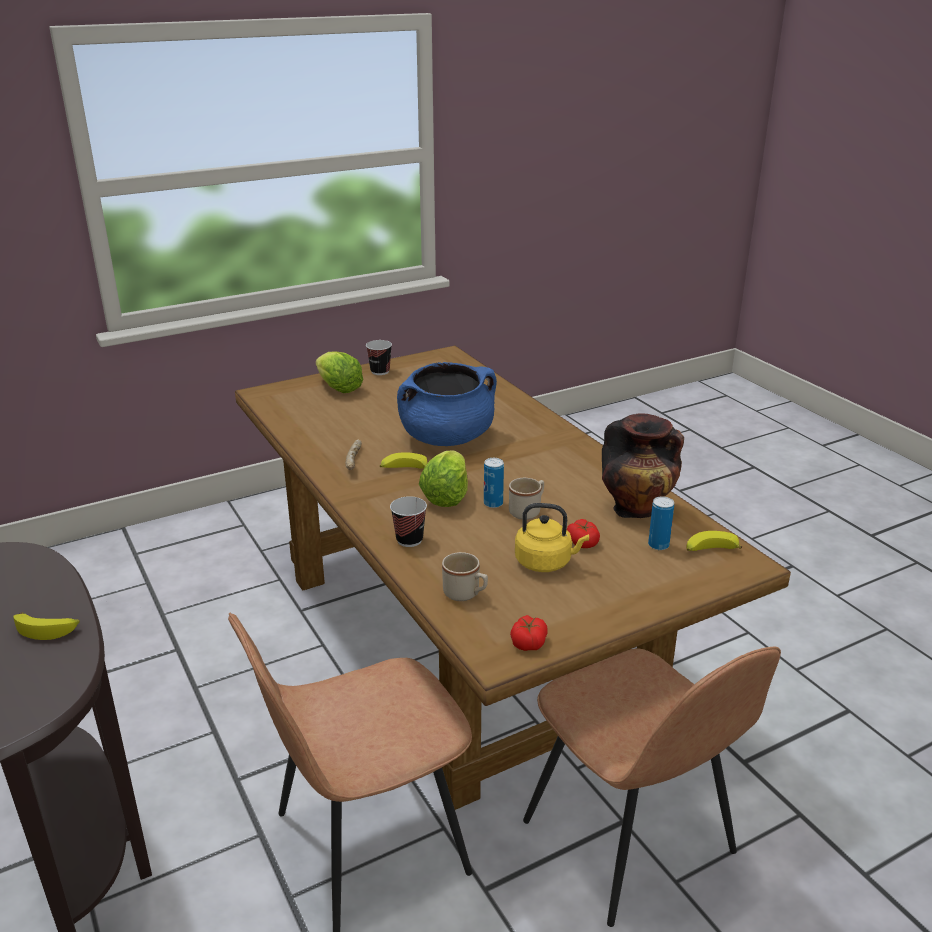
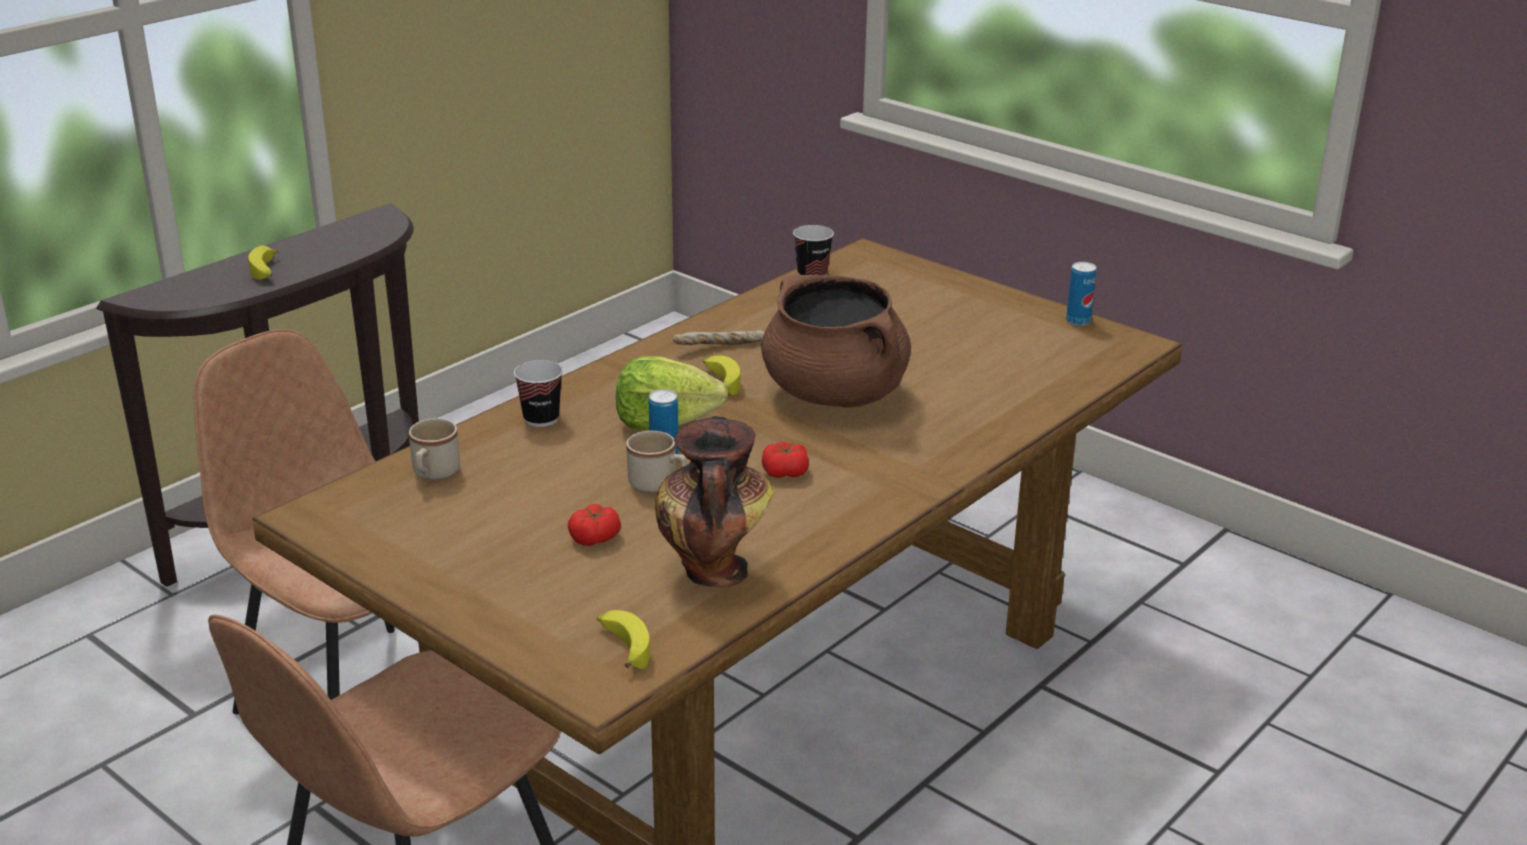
camera: 70 degrees right, 0 degrees up
lettuce [316,352,364,393] -> none
cup [366,340,392,375] -> cup moved to [793,225,834,276]
blue cooking pot [397,362,497,446] -> brown cooking pot [761,275,911,408]
tomato [510,615,548,651] -> tomato moved to [762,442,809,478]
yellow kettle [515,503,589,572] -> none
can [648,496,674,550] -> can moved to [1066,262,1097,326]

